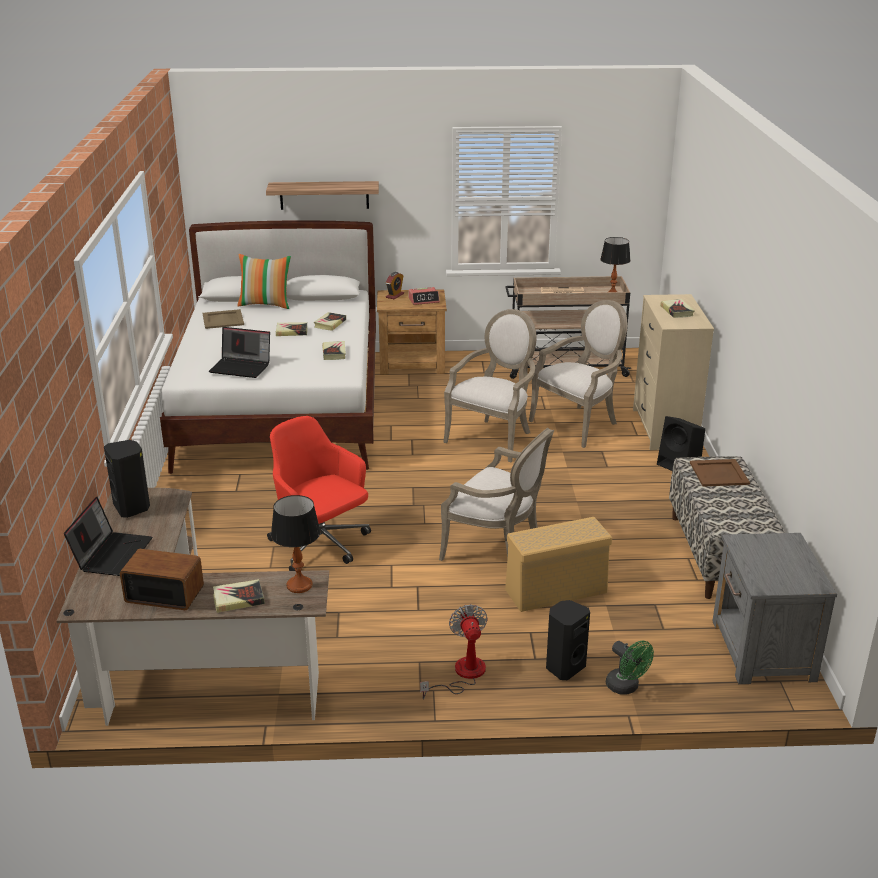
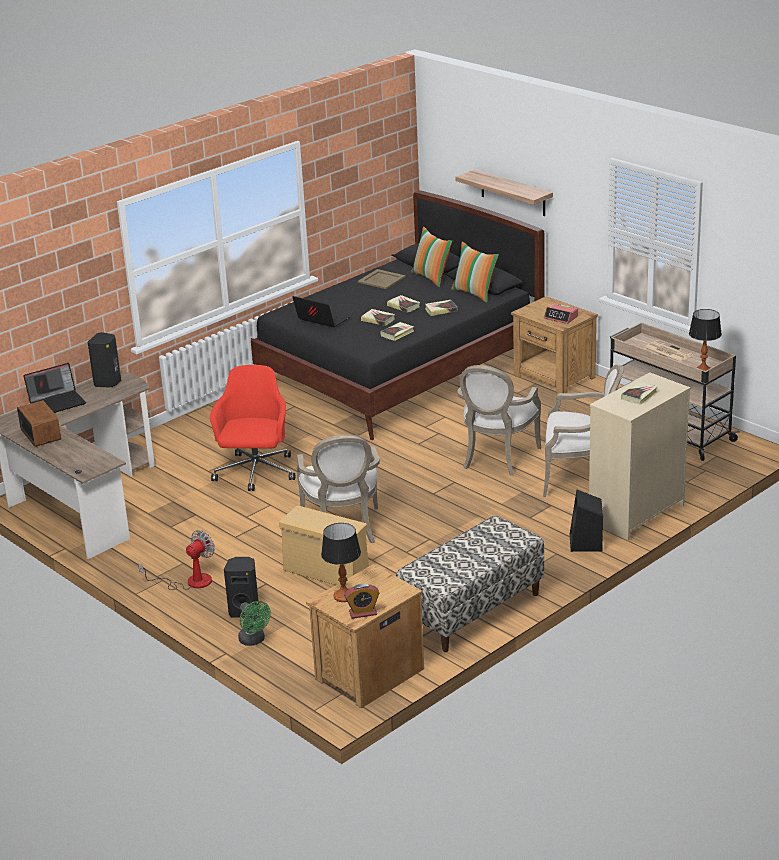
camera: 50 degrees right, 0 degrees up
white bed [160,221,376,474] -> black bed [251,190,544,440]
laptop [209,327,270,378] -> laptop turned 150 degrees clockwise [292,296,350,327]
book [213,579,265,613] -> book moved to [361,309,395,326]
table lamp [271,495,321,593] -> table lamp moved to [321,523,361,602]
alarm clock [386,272,404,299] -> alarm clock moved to [344,584,379,619]
armchair [443,309,537,462] -> armchair turned 120 degrees clockwise [457,365,541,475]
green fan [606,641,654,695] -> green fan turned 45 degrees counterclockwise [238,601,271,646]
brown tray [690,459,750,487] -> none
grey nightstand [713,533,837,684] -> brown nightstand [306,564,424,708]
none -> pillow [451,242,499,303]

